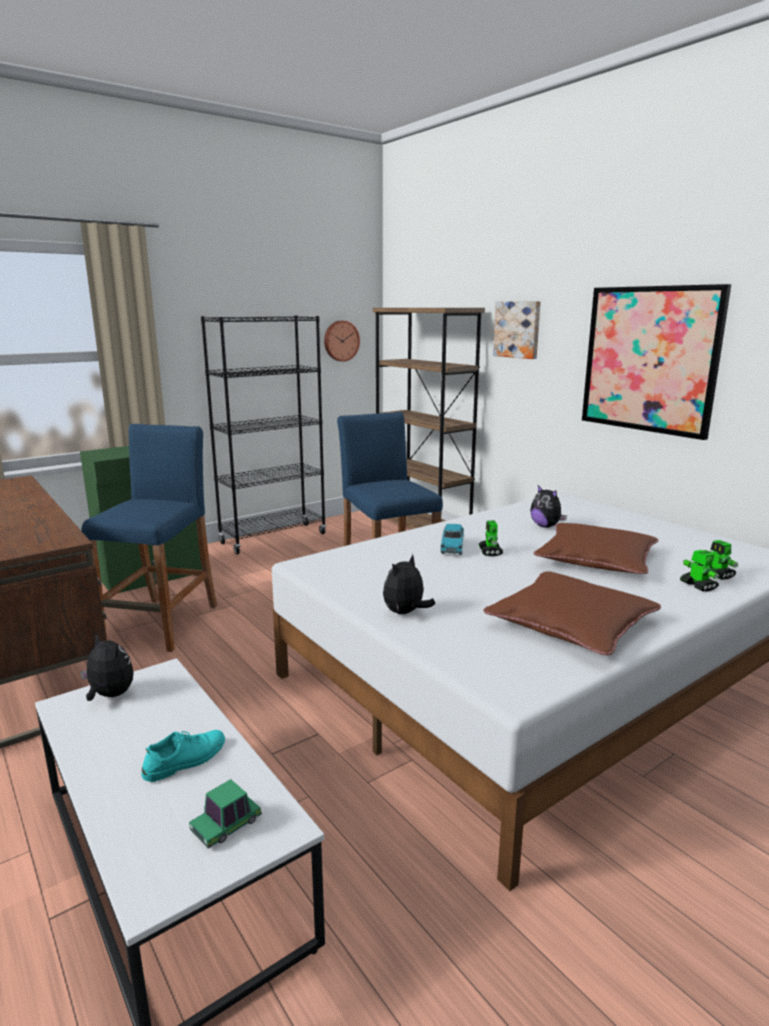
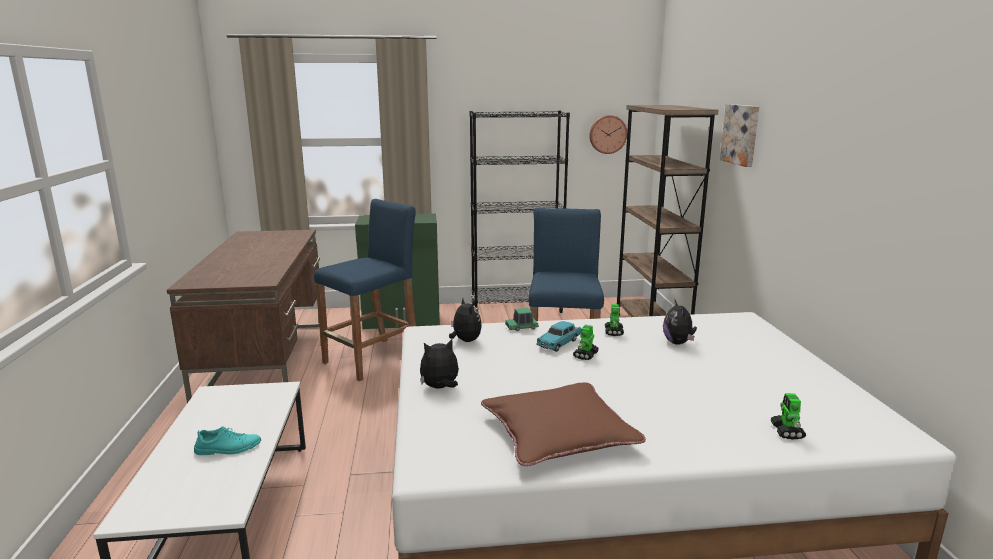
camera: 30 degrees right, 0 degrees up
plush toy [80,634,134,701] -> plush toy moved to [449,299,482,342]
toy car [189,779,262,848] -> toy car moved to [505,308,539,331]
brown pillow [534,523,658,574] -> none
picture [582,284,731,440] -> none
toy robot [680,550,720,592] -> toy robot moved to [605,304,624,336]

